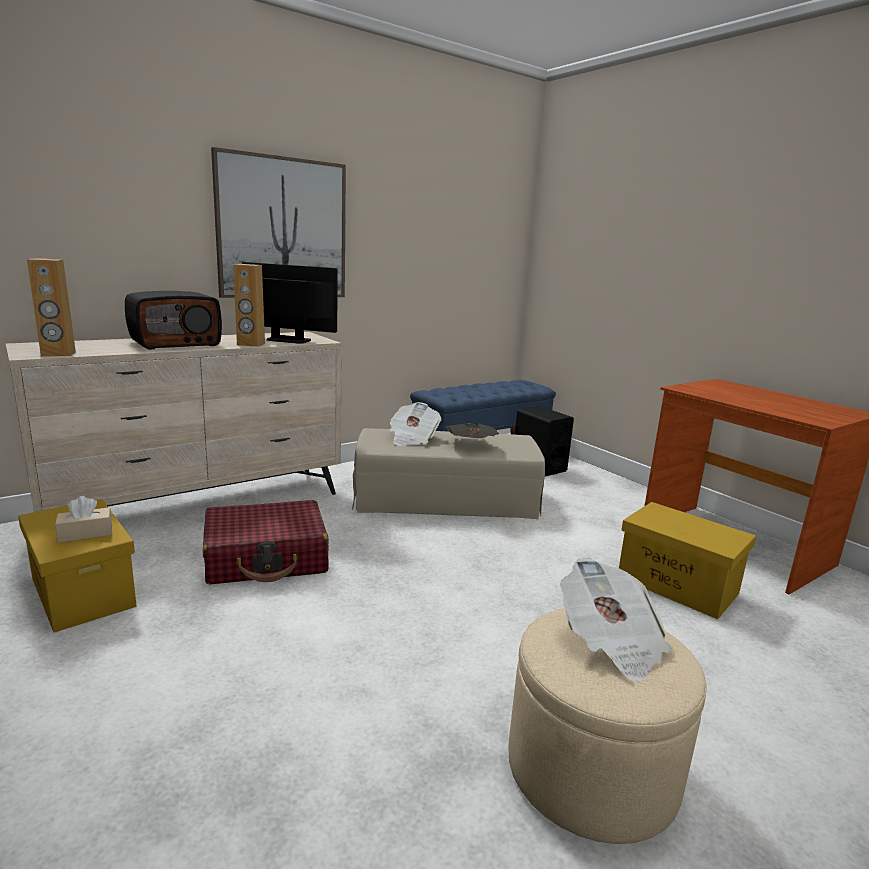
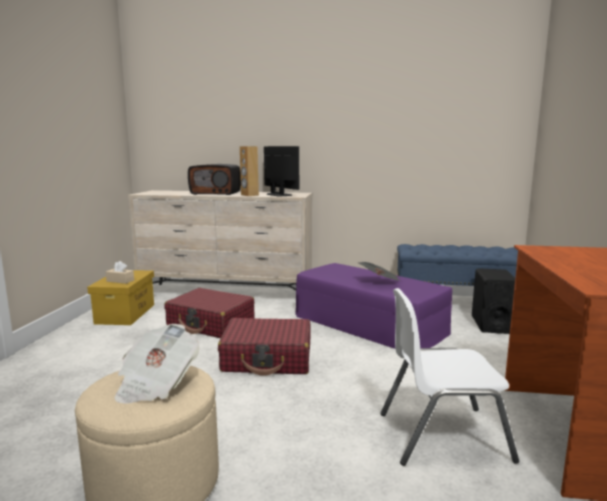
camera: 45 degrees right, 5 degrees down
brown speaker [27,258,76,356] -> none
picture [211,147,346,298] -> none
beige ottoman [352,428,545,519] -> purple ottoman [295,263,452,349]
newspaper [389,402,441,446] -> none
yellow storage box [619,502,756,619] -> white chair [380,288,519,466]
none -> red suitcase [218,318,311,376]

